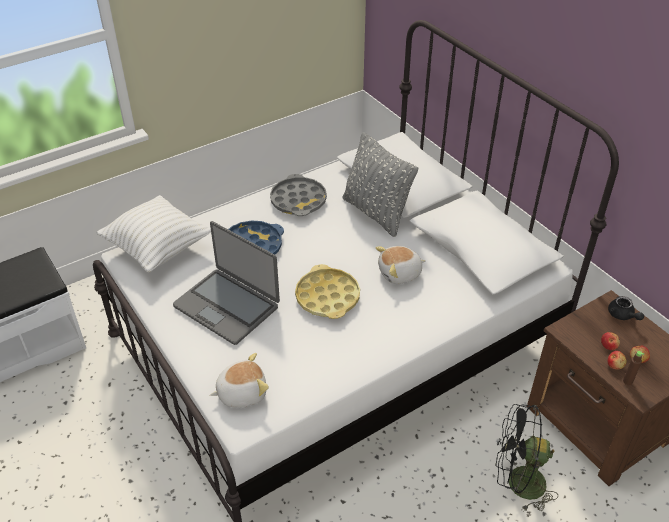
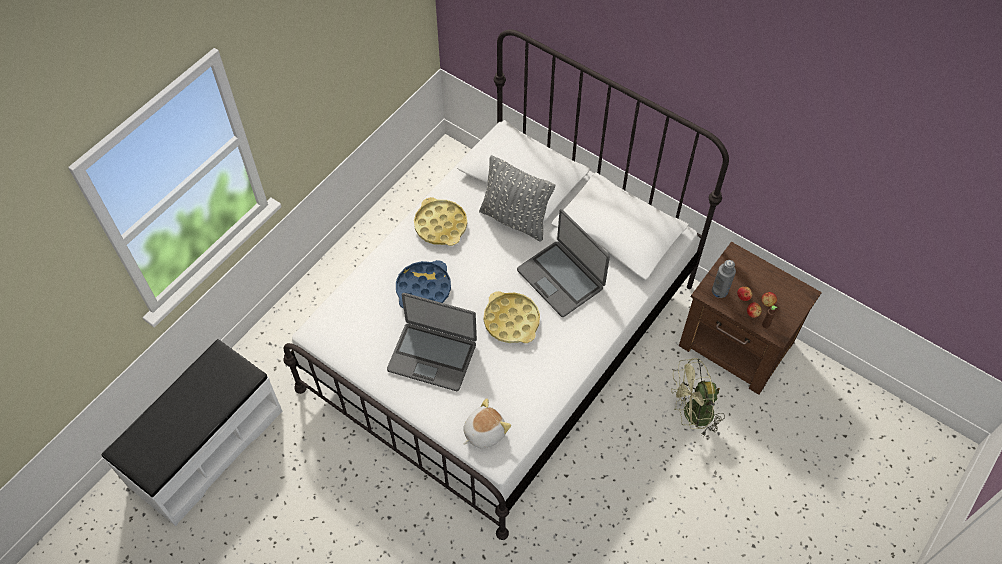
camera: 20 degrees left, 15 degrees up
white pillow [97,195,211,273] -> none
grey tray [270,174,327,216] -> yellow tray [414,197,467,246]
plush toy [375,246,426,284] -> laptop [517,209,610,317]
black fan [495,404,558,512] -> green fan [671,358,725,436]
black teapot [608,296,644,320] -> none
none -> grey bottle [712,260,736,298]

